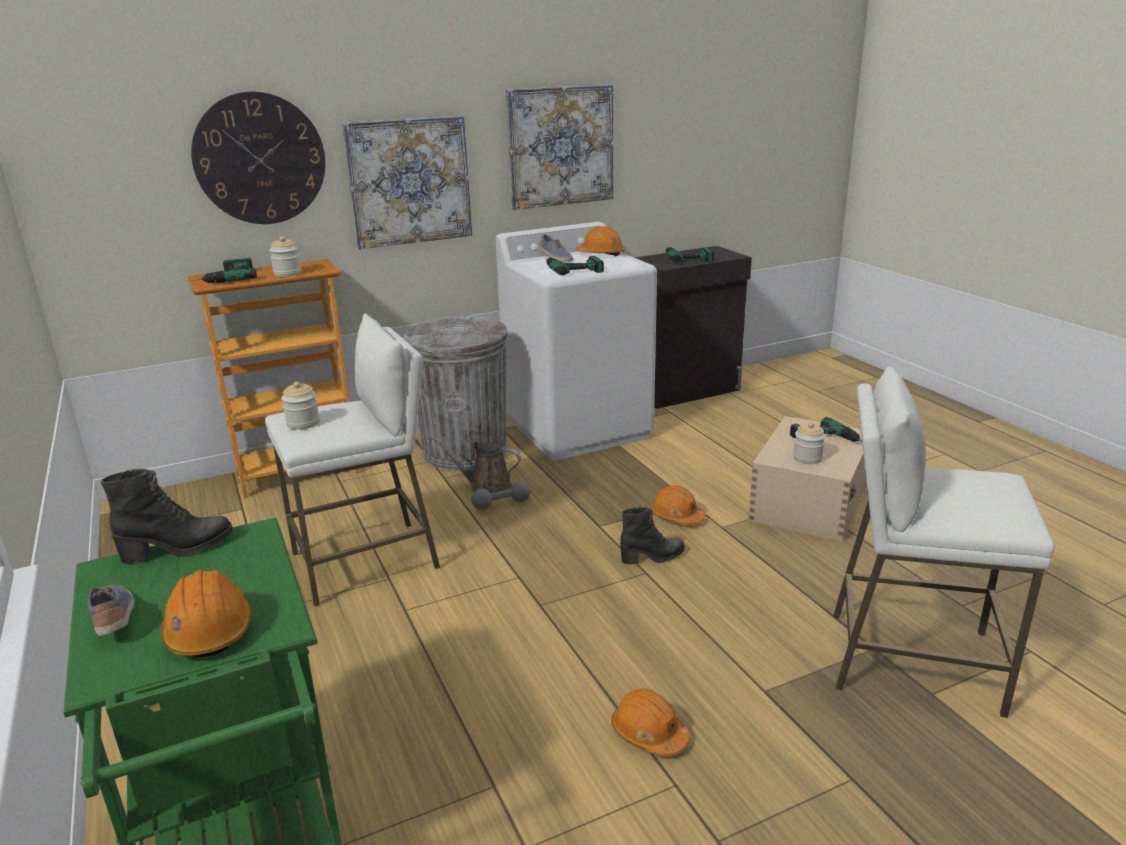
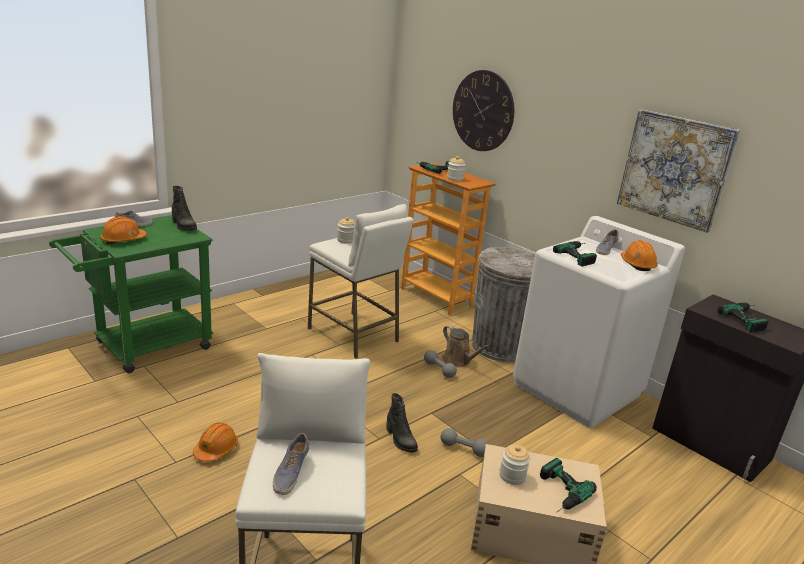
camera: 70 degrees right, 0 degrees up
picture [342,115,472,249] -> none
brown watering can [431,436,521,493] -> brown watering can turned 150 degrees clockwise [442,325,490,367]
orange hard hat [651,485,705,525] -> grey dumbbell [441,428,489,457]
none -> shoe [273,433,309,495]

